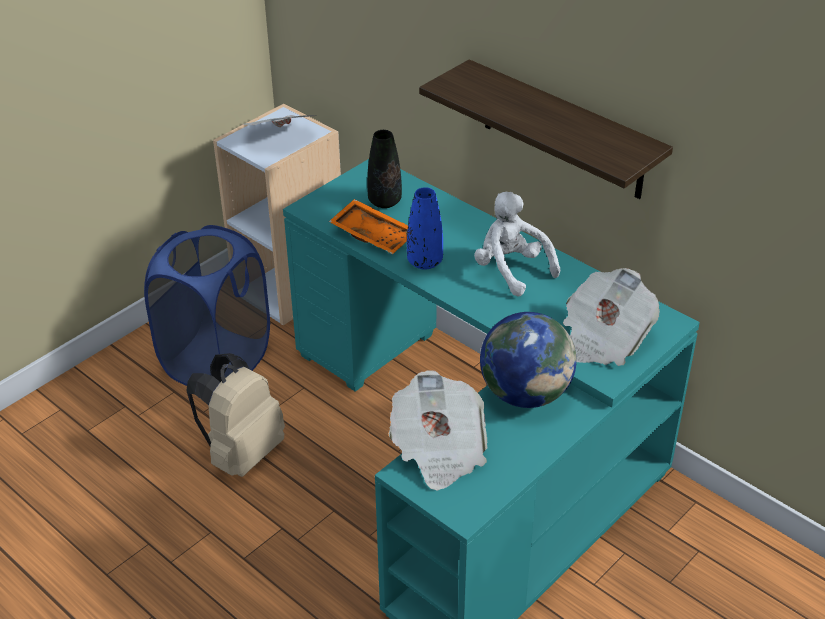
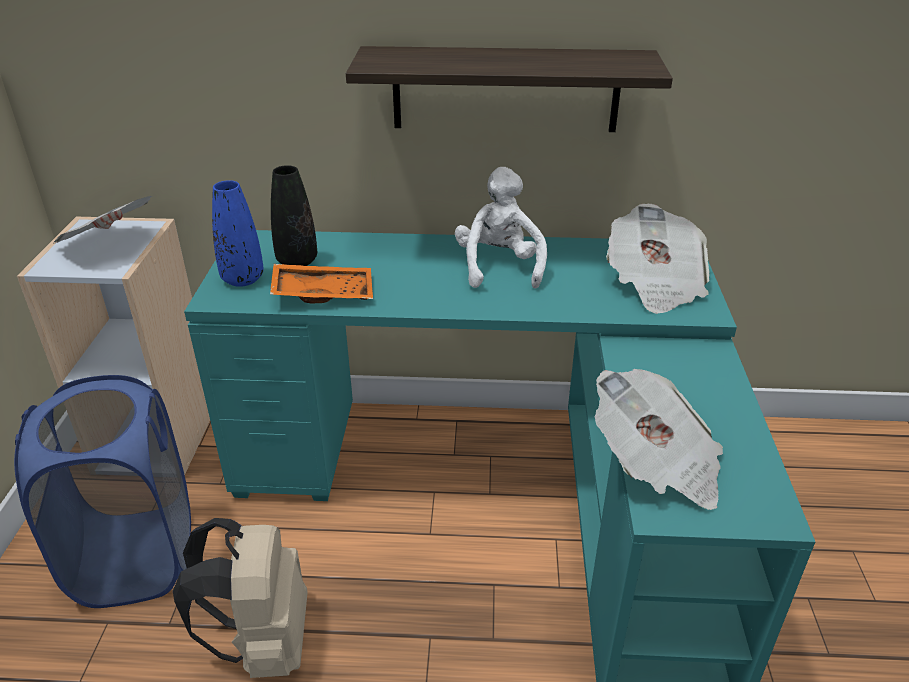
camera: 40 degrees left, 5 degrees down
blue vase [407,187,443,270] -> blue vase moved to [212,180,264,287]
white plush toy [474,192,560,296] -> white plush toy turned 75 degrees clockwise [455,167,547,289]
globe [480,312,577,408] -> none

